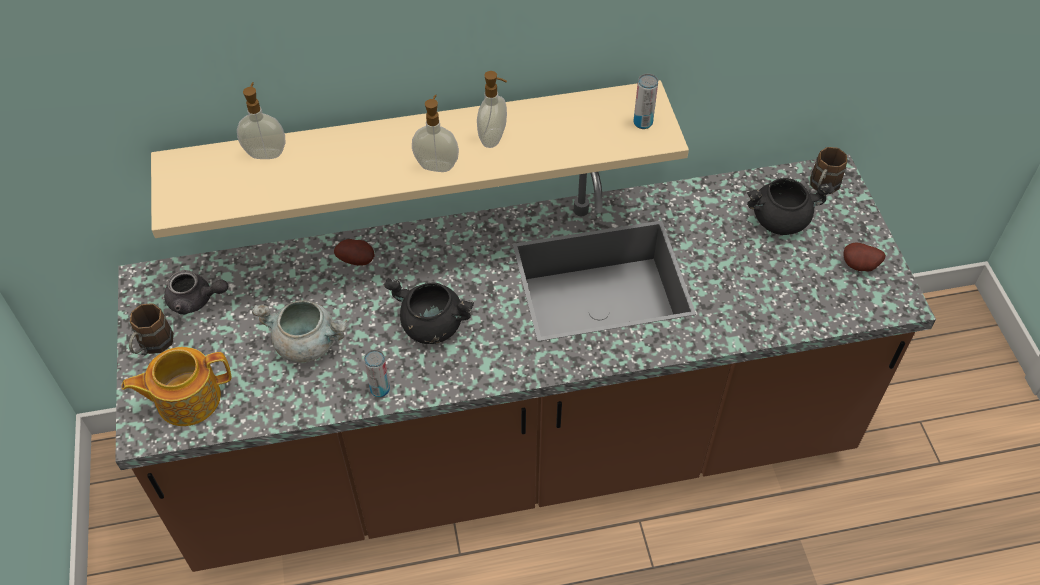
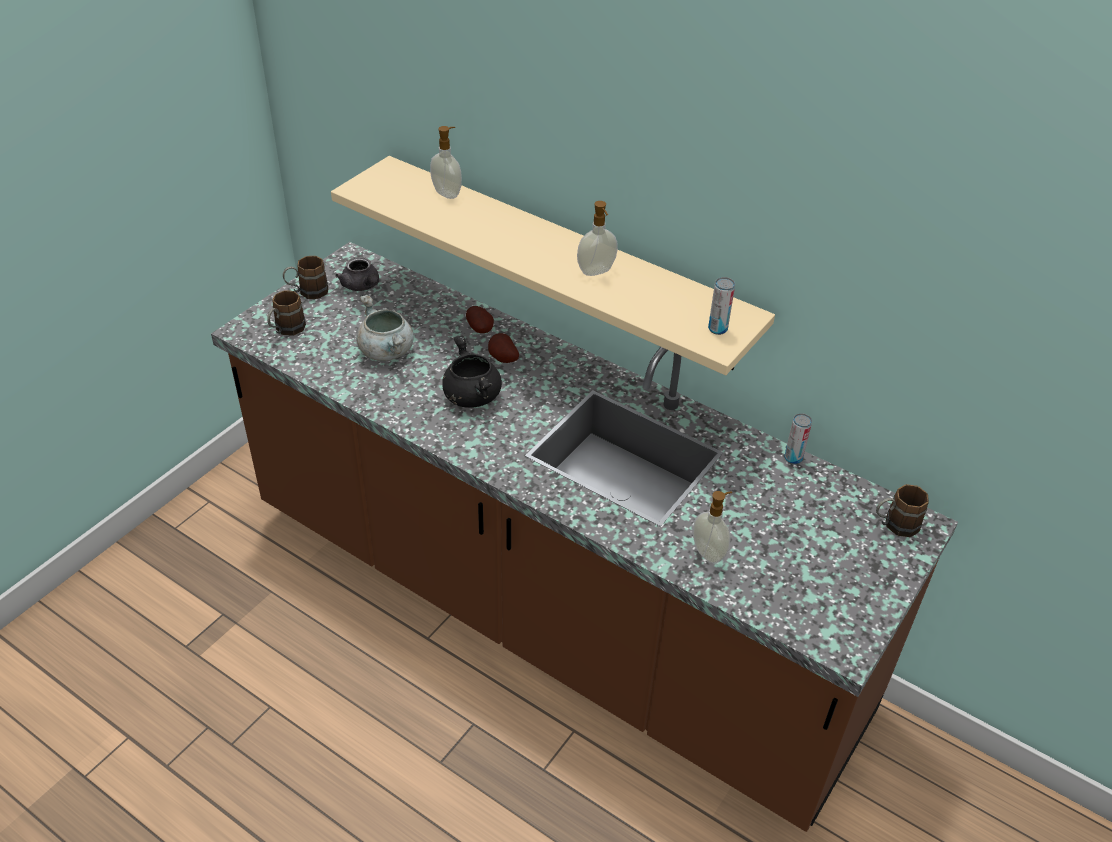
camera: 45 degrees right, 10 degrees down
teapot [122,347,231,426] -> brown mug [267,290,306,336]
can [364,349,390,397] -> can moved to [785,413,812,464]
soap dispenser [412,95,459,172] -> soap dispenser moved to [693,491,732,563]
black cooking pot [747,178,834,235] -> none
potato [843,243,886,271] -> potato moved to [488,333,519,363]

